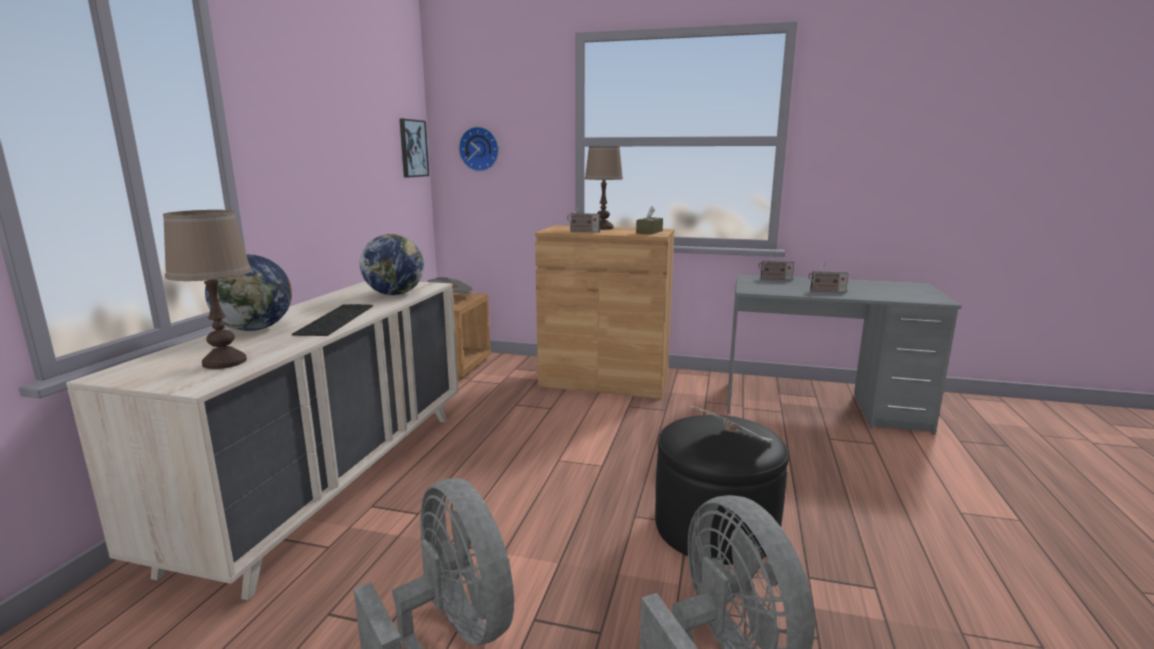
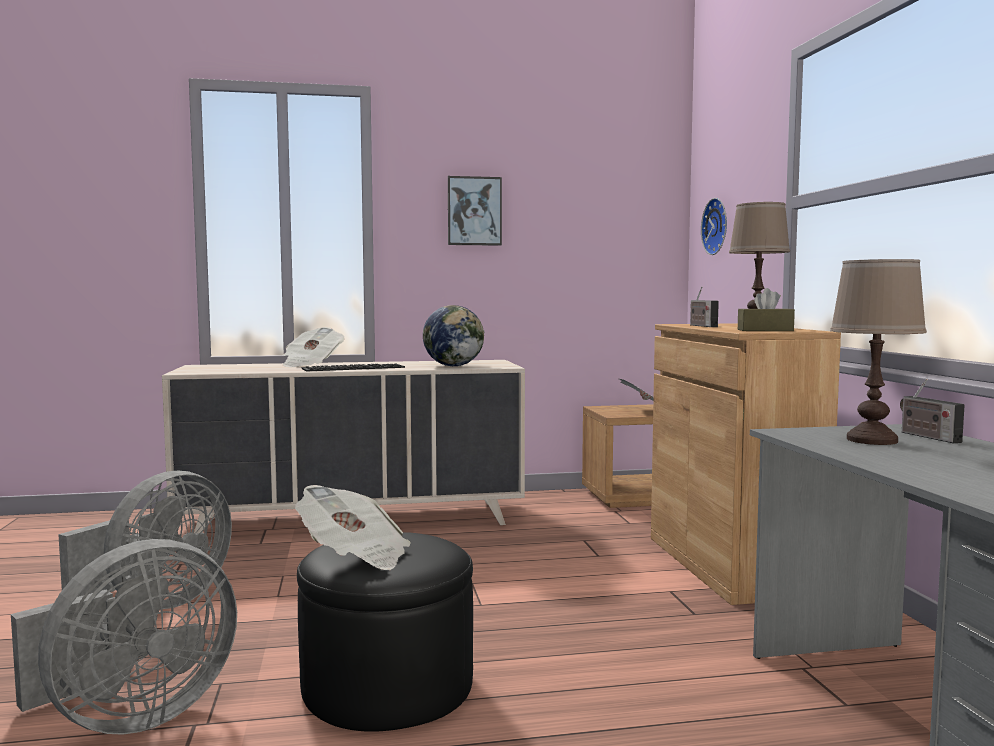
camera: 65 degrees right, 10 degrees down
brown table lamp [163,210,252,369] -> brown table lamp moved to [830,259,927,445]
globe [205,255,292,331] -> newspaper [283,327,344,367]
picture [399,119,429,178] -> picture moved to [448,176,502,246]
radio [808,261,848,293] -> none

